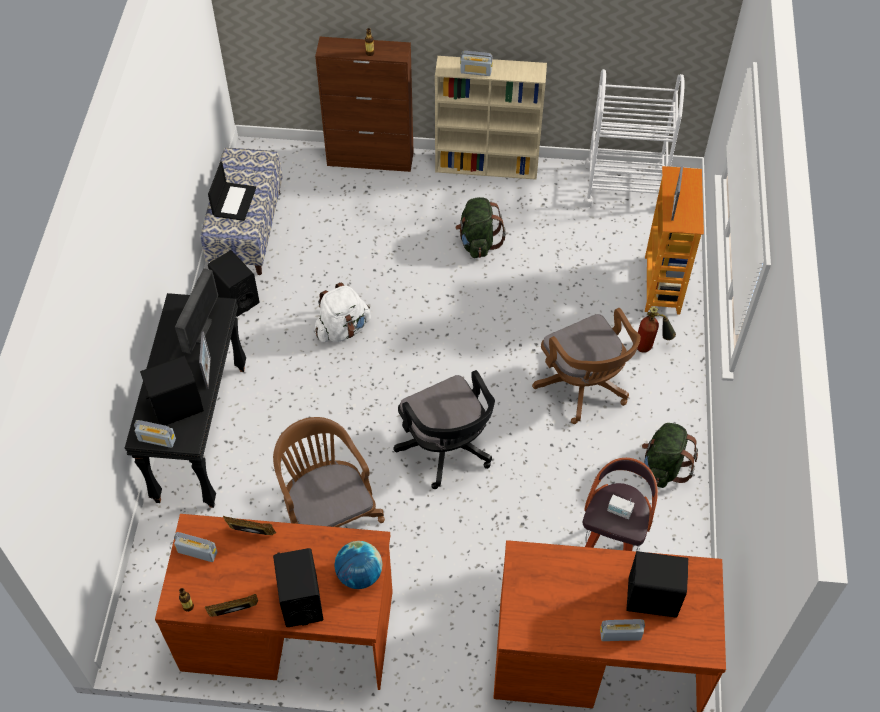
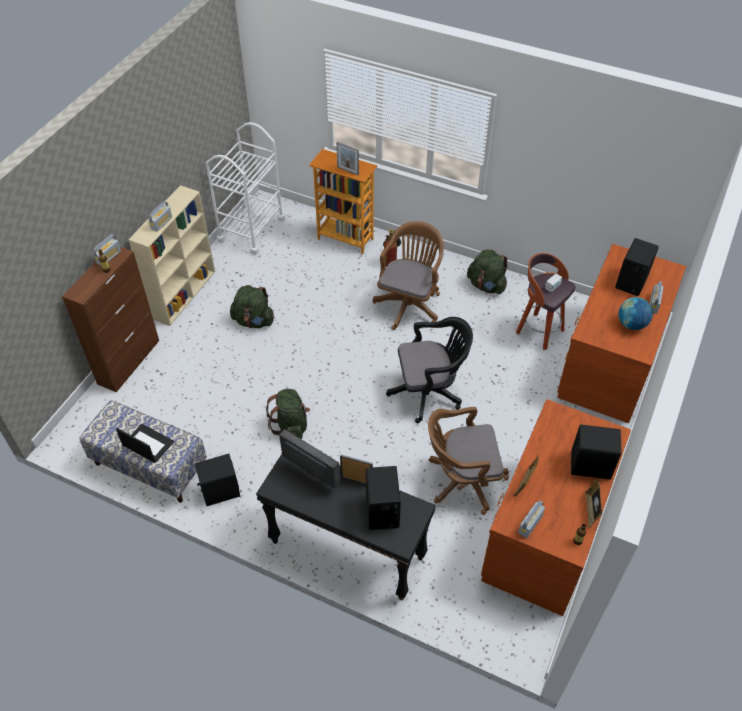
camera: 70 degrees left, 5 degrees down
radio [134,420,176,448] -> radio moved to [93,234,121,266]
white backpack [314,282,371,343] -> green backpack [266,389,310,439]
globe [334,541,382,589] -> globe moved to [619,297,653,330]
brown office chair [532,308,641,424] -> brown office chair turned 60 degrees counterclockwise [373,221,444,330]

